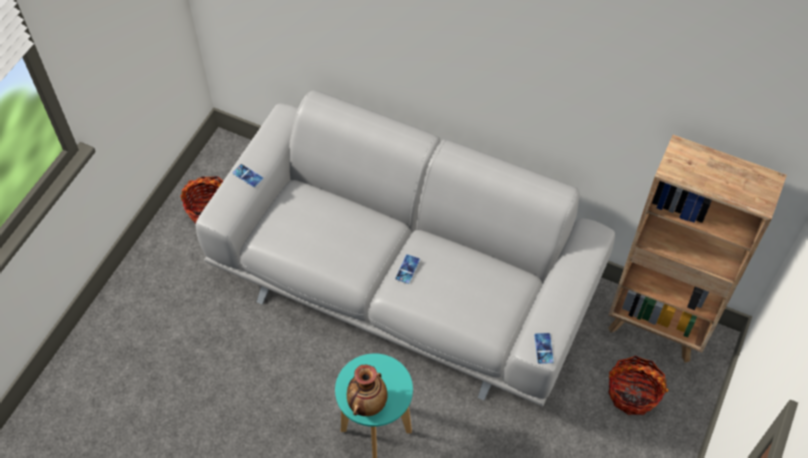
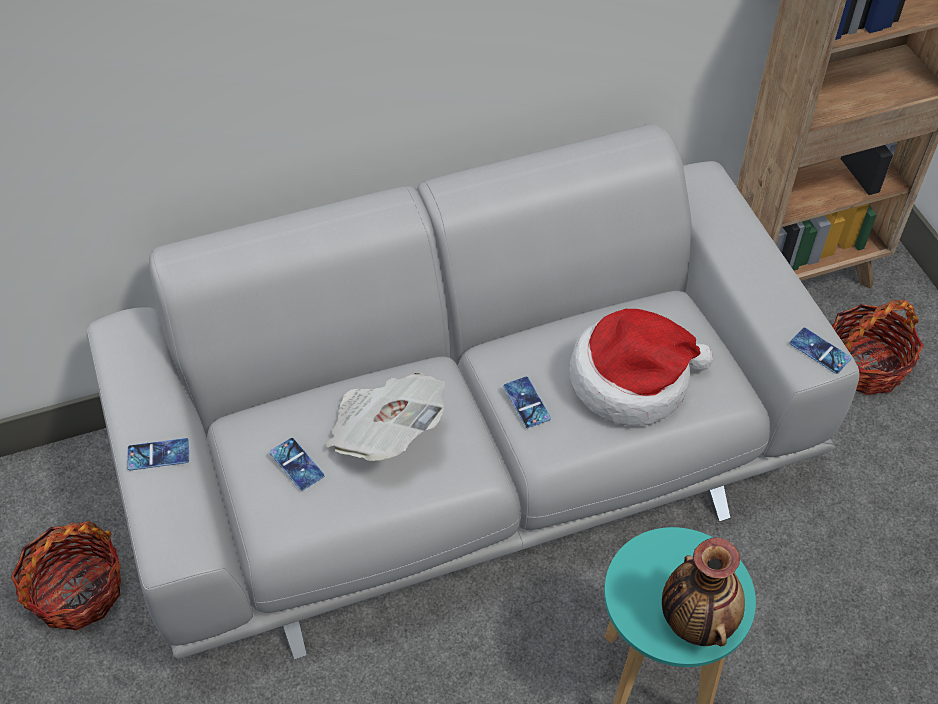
camera: 45 degrees left, 5 degrees down
none -> phone [270,438,325,491]
none -> newspaper [326,373,446,461]
none -> hat [569,309,713,426]

